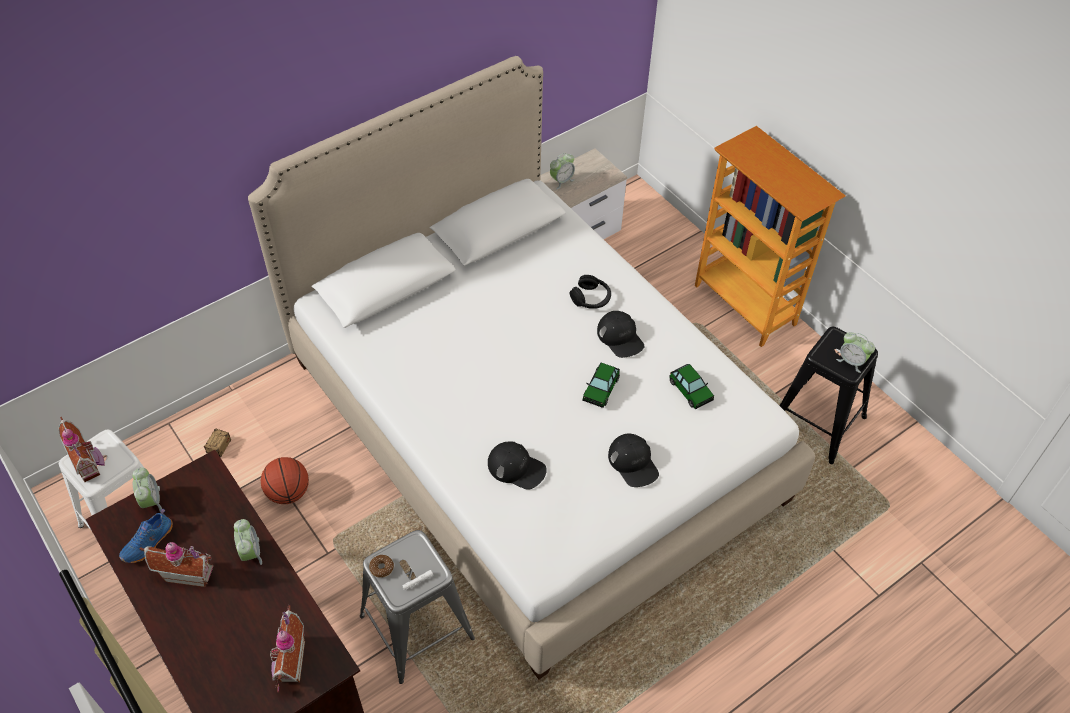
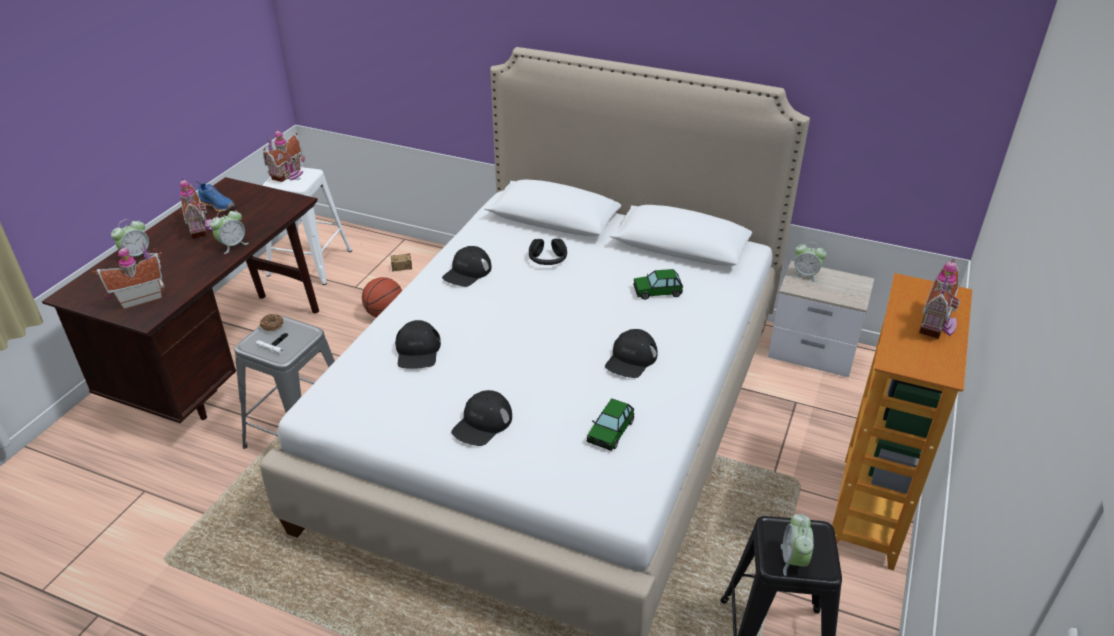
camera: 60 degrees right, 15 degrees down
blue shoe [119,509,173,563] -> blue shoe turned 150 degrees counterclockwise [197,180,235,212]
alarm clock [133,468,162,512] -> alarm clock moved to [111,219,154,257]
black headphones [569,275,611,309] -> black headphones moved to [529,239,567,265]
toy car [582,362,620,408] -> toy car moved to [633,269,683,300]
none -> black cap [442,246,491,287]
none -> toy house [919,258,960,339]

